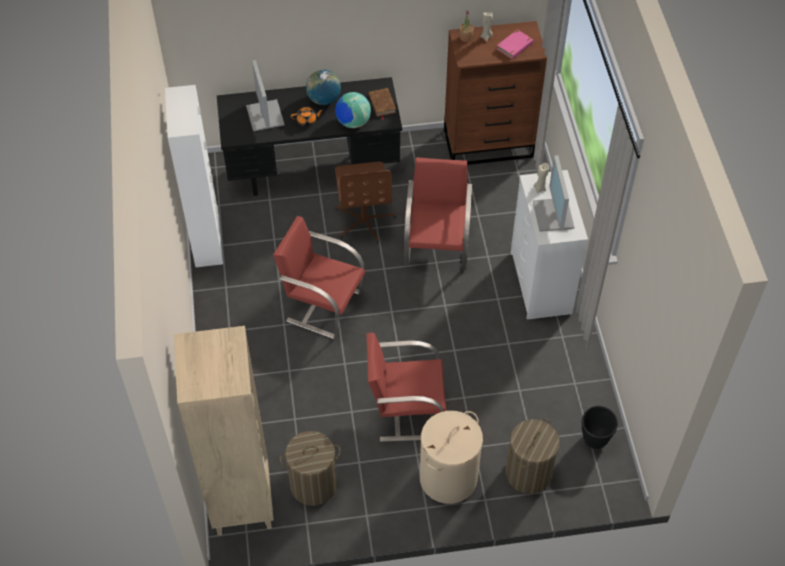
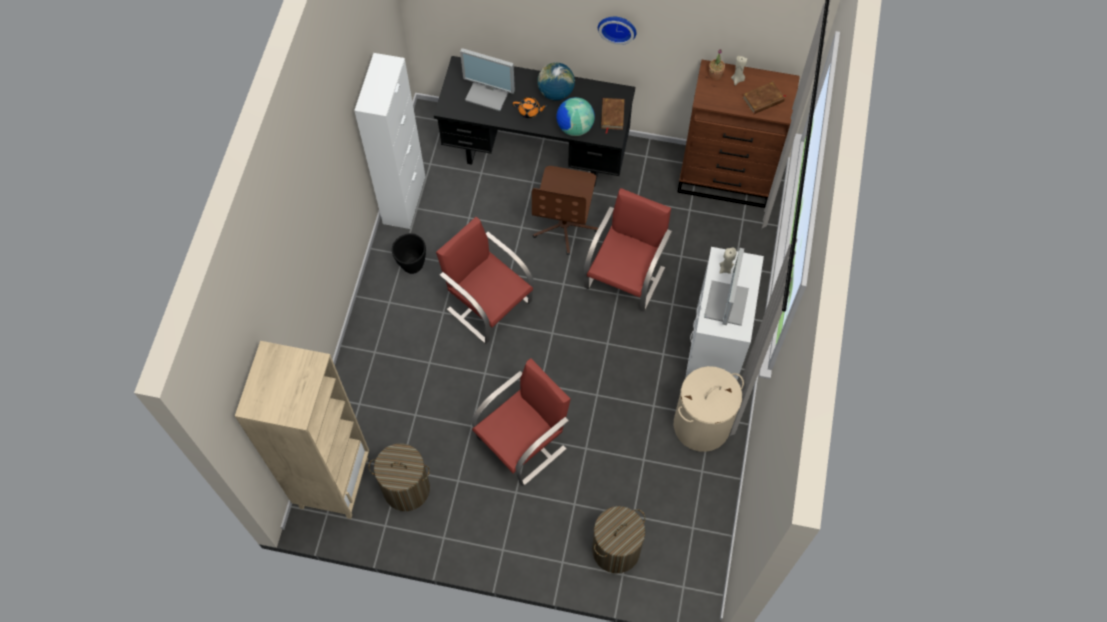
camera: 20 degrees right, 10 degrees up
monitor [246,60,285,132] -> monitor turned 105 degrees clockwise [460,48,515,111]
red chair [366,332,446,442] -> red chair turned 120 degrees clockwise [471,358,571,486]
beige laundry basket [420,411,483,504] -> beige laundry basket moved to [674,366,744,452]
pink book [497,29,533,59] -> brown book [742,81,786,114]
black planter [582,406,618,449] -> black planter moved to [392,233,426,274]
none -> wall clock [598,17,636,45]

